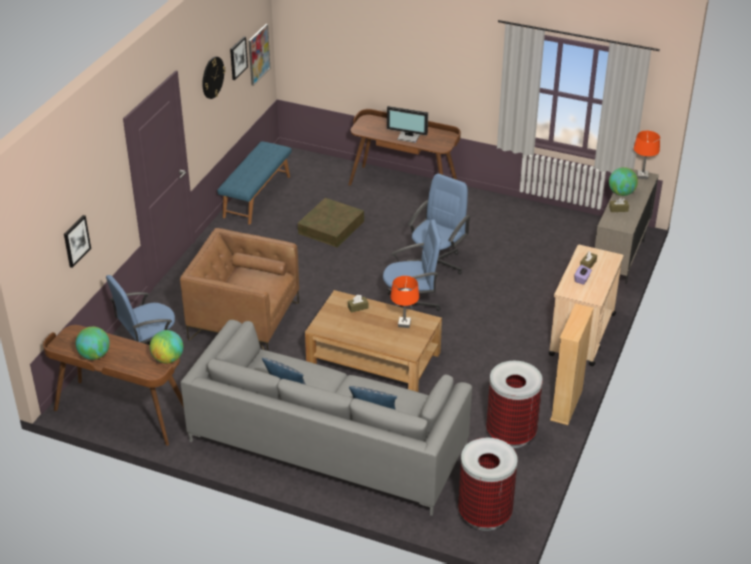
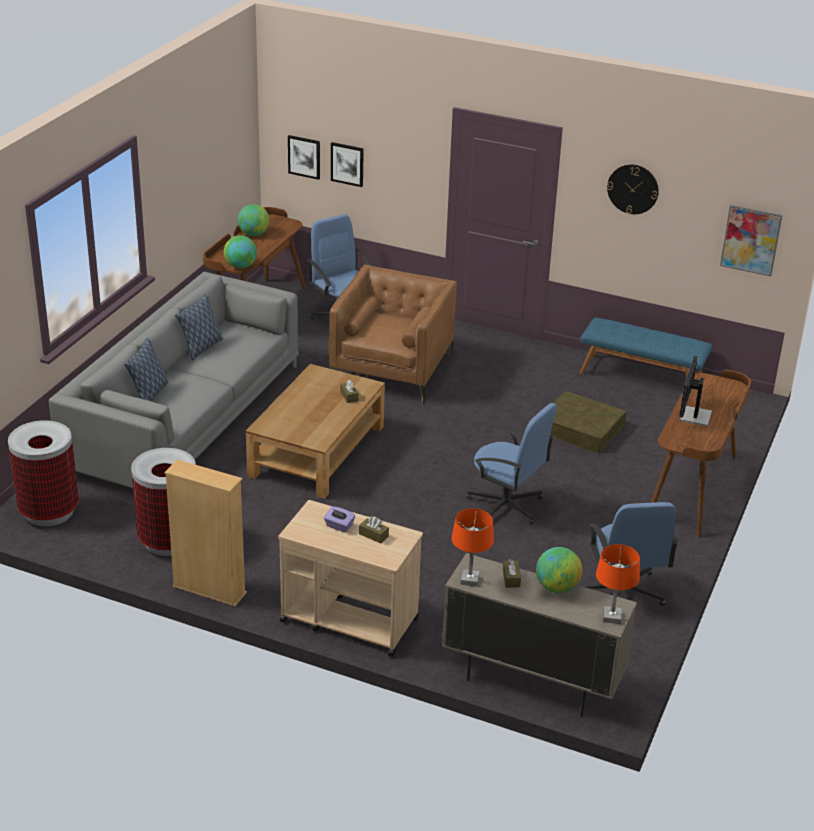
camera: 90 degrees right, 5 degrees down
picture [230,36,248,80] -> picture moved to [288,135,320,180]
blue office chair [383,219,441,311] -> blue office chair moved to [582,502,679,606]
orange table lamp [391,276,419,328] -> orange table lamp moved to [452,508,494,587]

